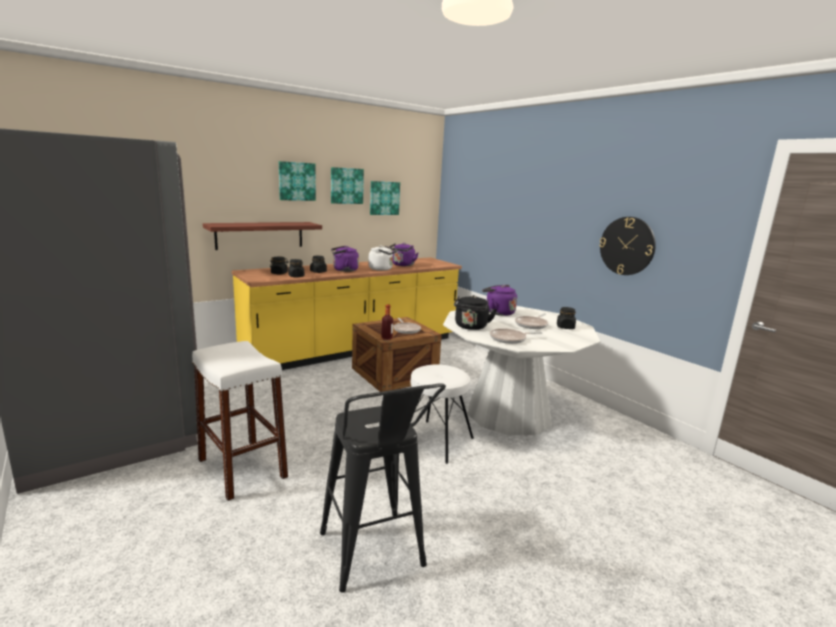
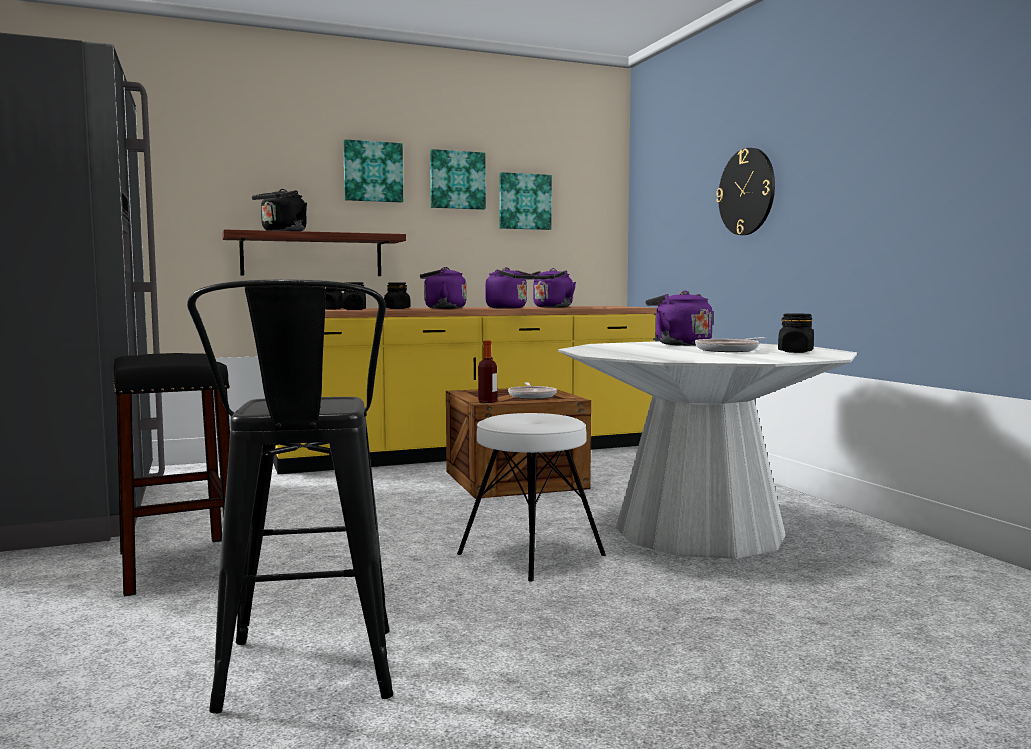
camera: 15 degrees right, 10 degrees down
white stool [192,341,288,501] -> black stool [113,353,230,596]
white kettle [368,246,397,271] -> purple kettle [485,267,535,309]
black kettle [454,295,497,330] -> black kettle moved to [252,189,307,231]
frying pan [490,328,543,344] -> none
wall clock [599,217,656,275] -> wall clock moved to [716,148,775,235]

